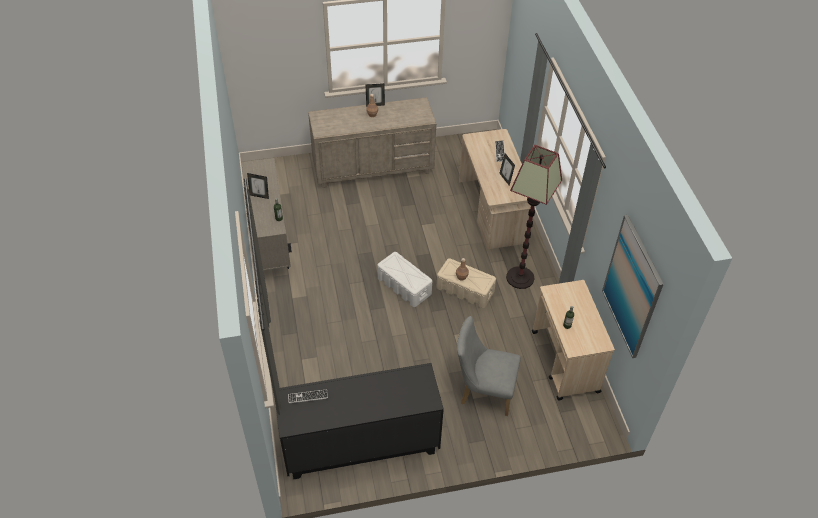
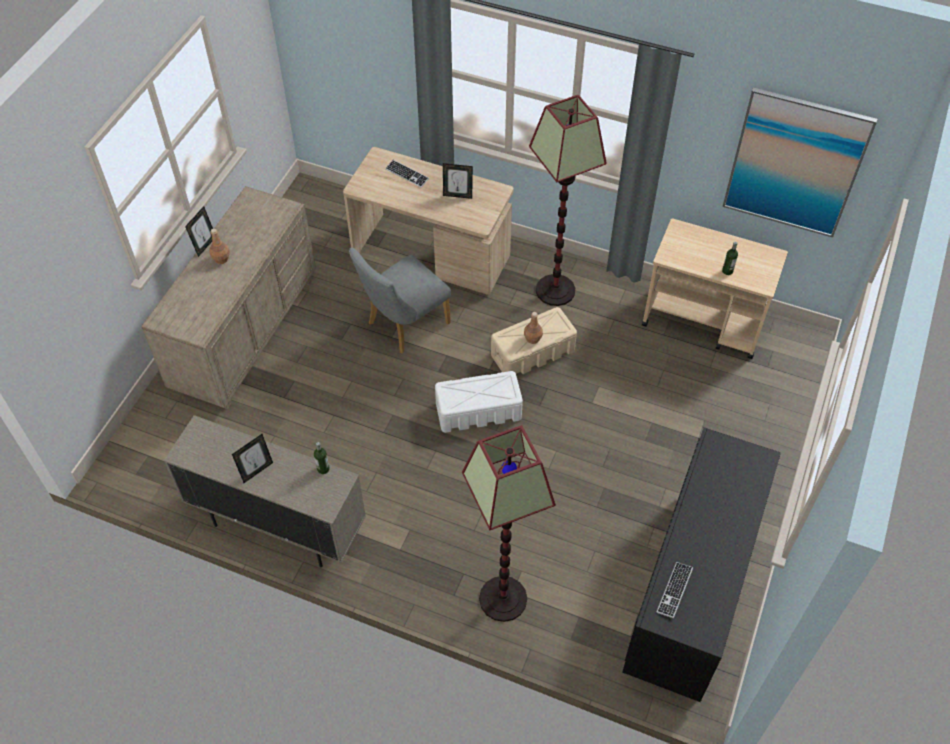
camera: 55 degrees left, 5 degrees up
grey chair [457,316,521,416] -> grey chair moved to [349,248,451,354]
none -> floor lamp [462,425,556,622]

